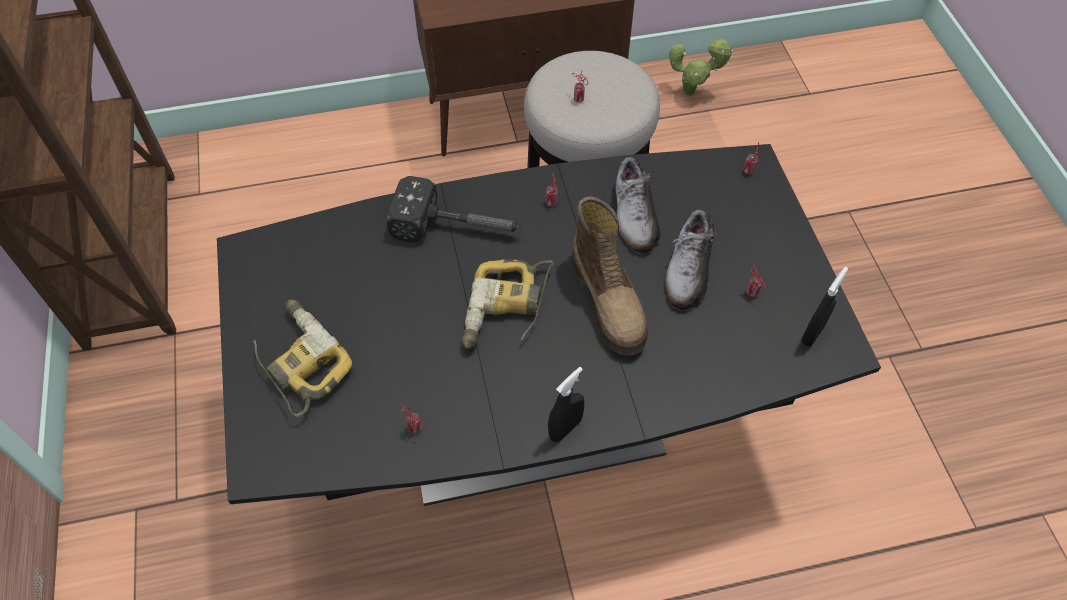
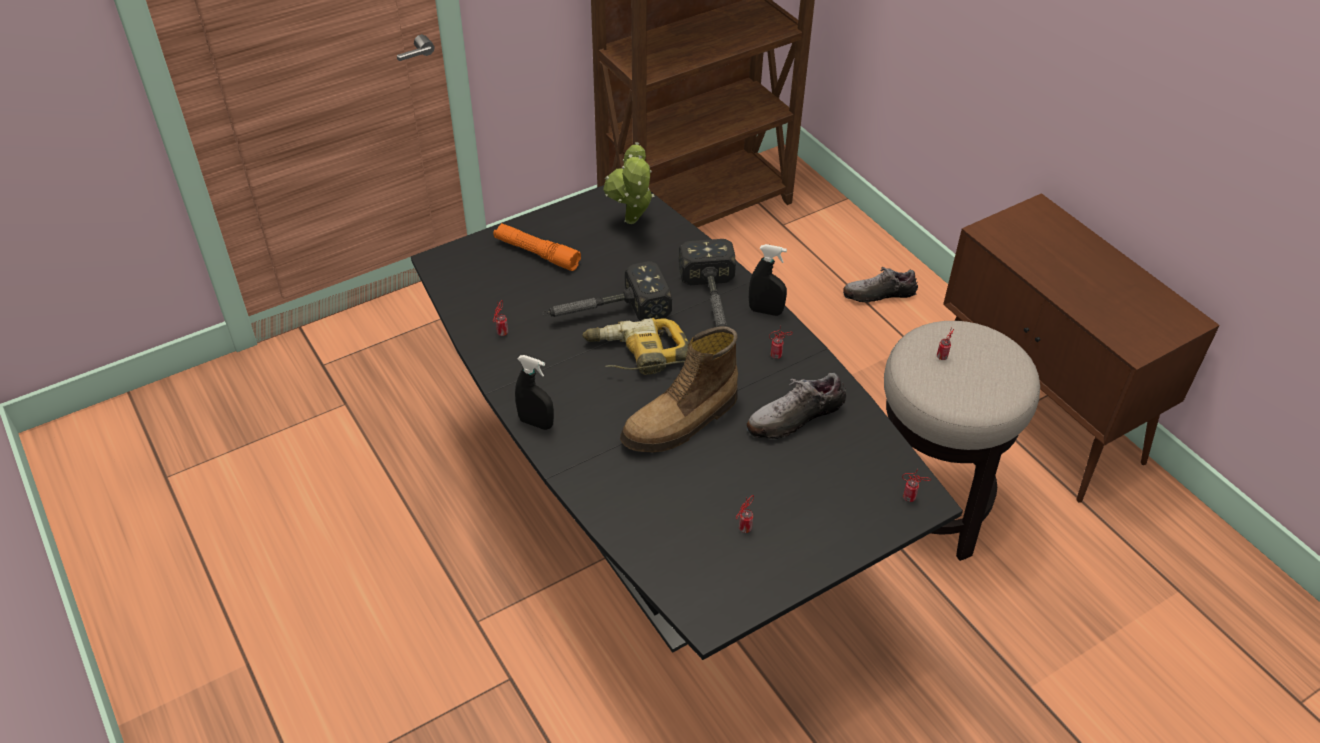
camera: 70 degrees right, 10 degrees down
power drill [254,300,352,418] -> orange flashlight [493,223,581,271]
shoe [665,209,716,310] -> shoe moved to [843,267,918,302]
potted plant [669,37,734,98] -> potted plant moved to [603,142,655,224]
black spray bottle [801,267,848,346] -> black spray bottle moved to [749,244,787,316]
none -> hammer [542,261,672,320]

